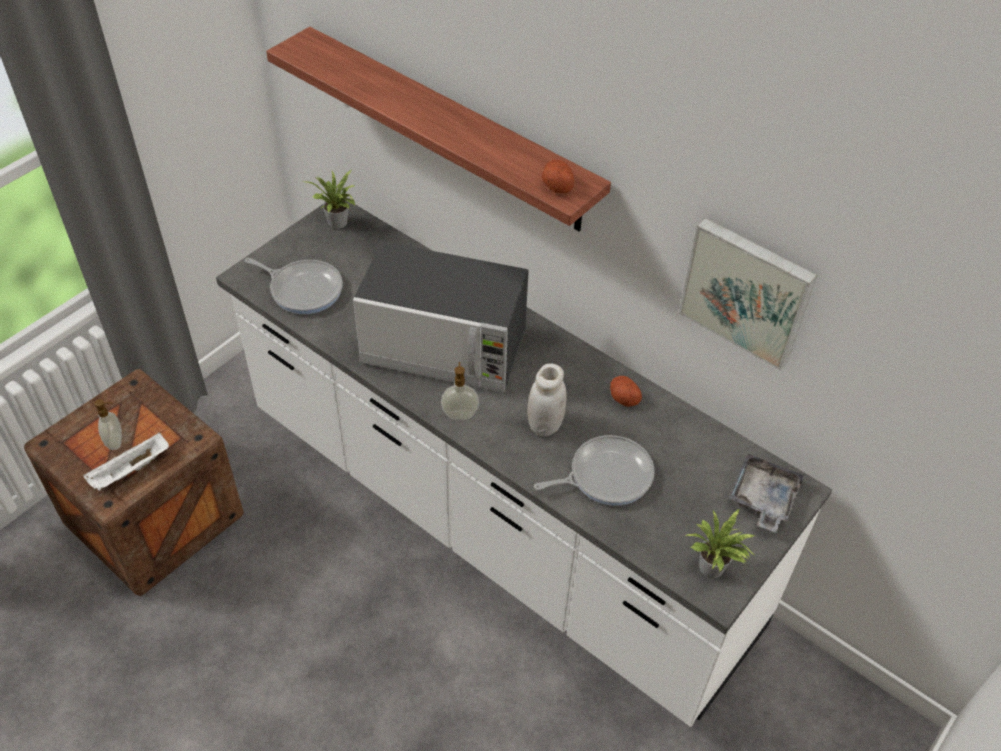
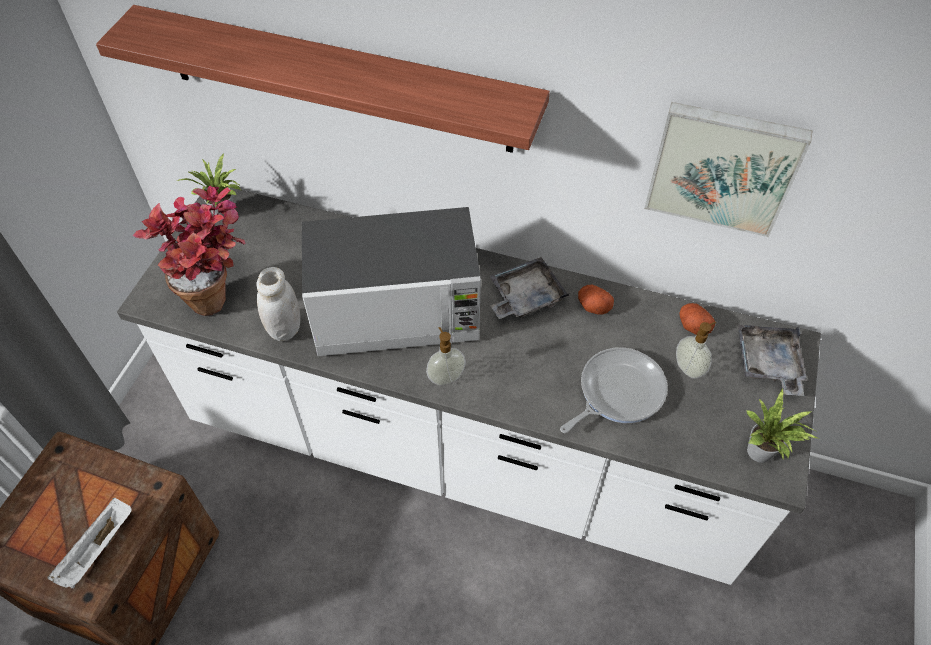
camera: 20 degrees left, 5 degrees up
soap dispenser [94,399,122,450] -> soap dispenser moved to [676,322,716,379]
frying pan [245,258,343,314] -> potted plant [133,186,246,316]
white jar [527,363,567,436] -> white jar moved to [256,267,300,341]
potato [542,160,574,193] -> potato moved to [680,303,715,335]
none -> grey tray [490,257,569,319]

